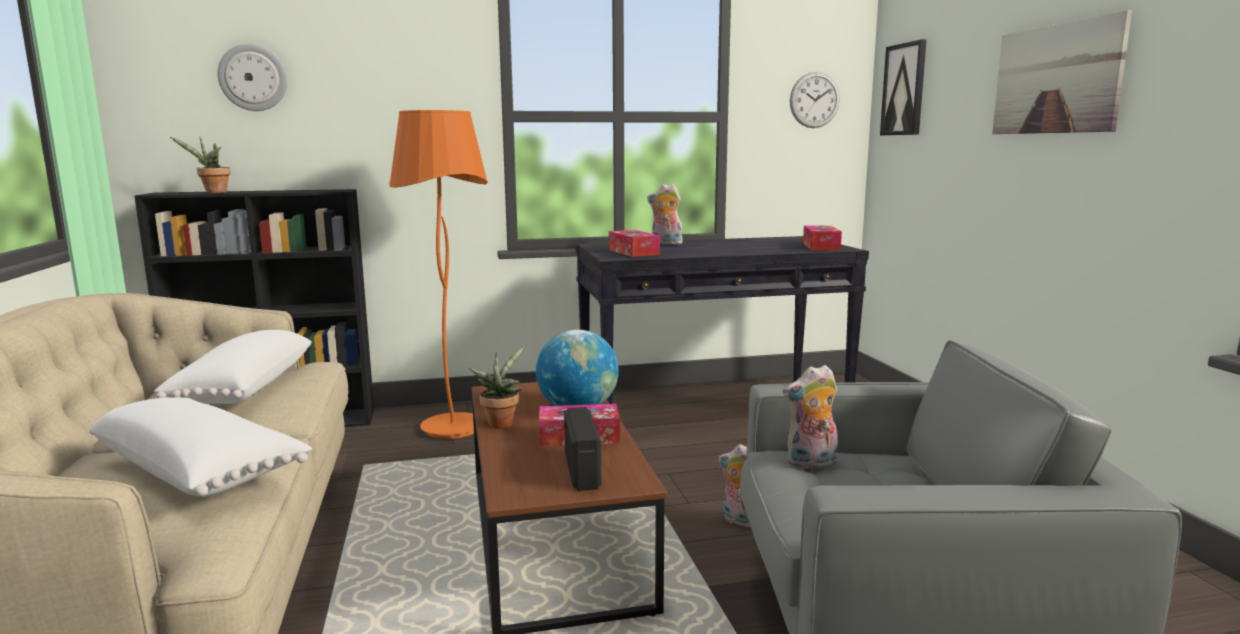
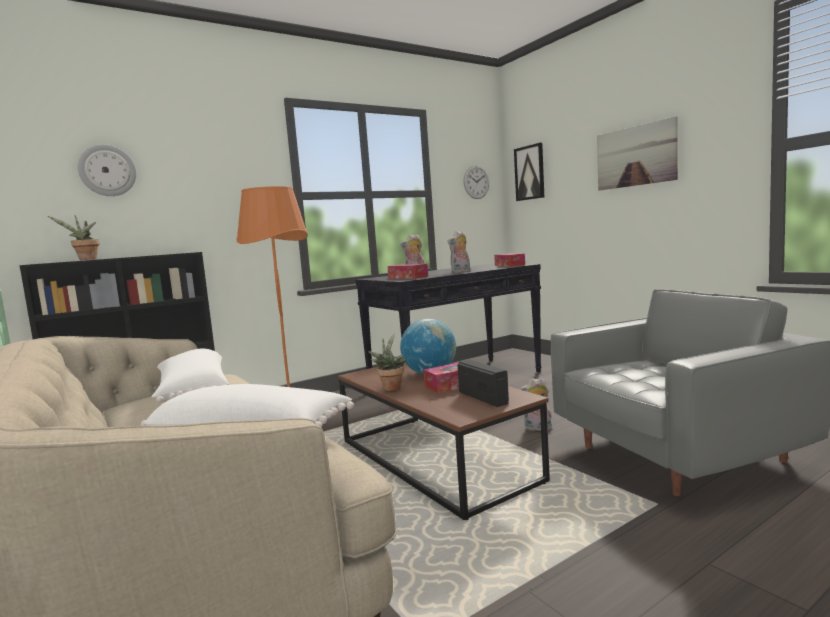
camera: 20 degrees left, 5 degrees down
plush toy [783,365,838,468] -> plush toy moved to [448,231,470,273]

